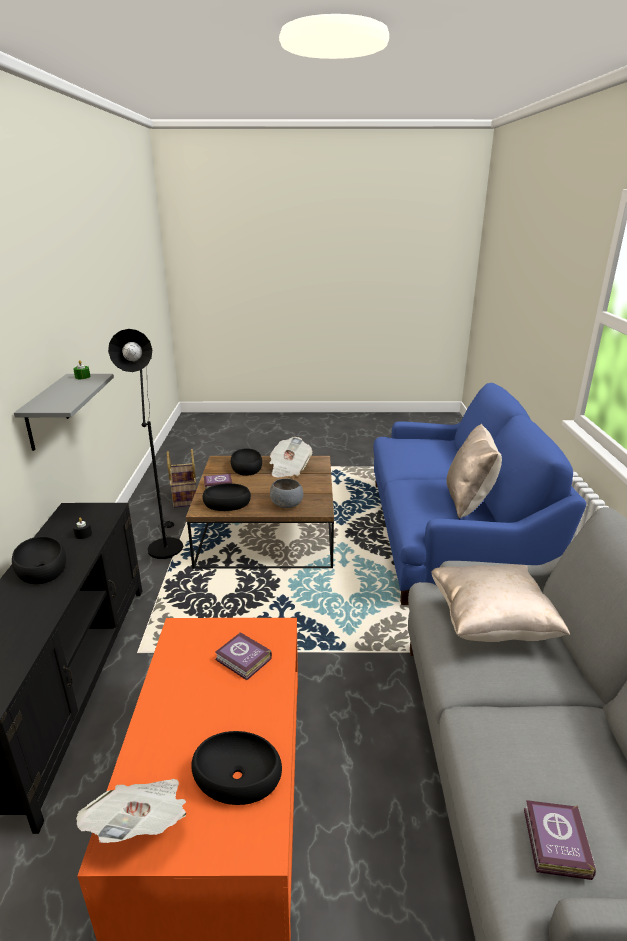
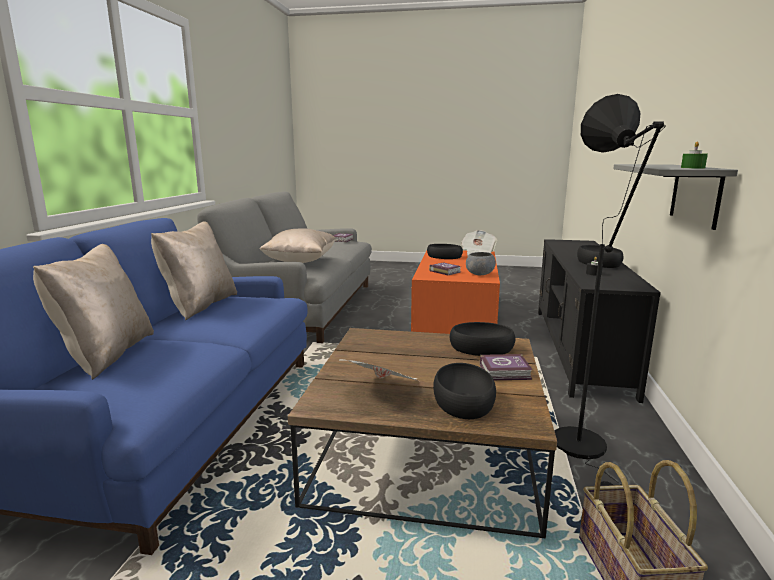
camera: 170 degrees left, 10 degrees down
grey bowl [270,478,303,508] -> grey bowl moved to [466,252,496,275]
none -> beige pillow [33,244,154,380]

